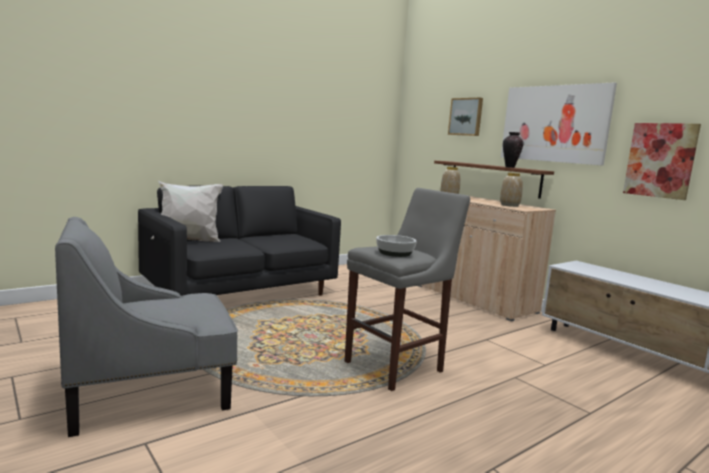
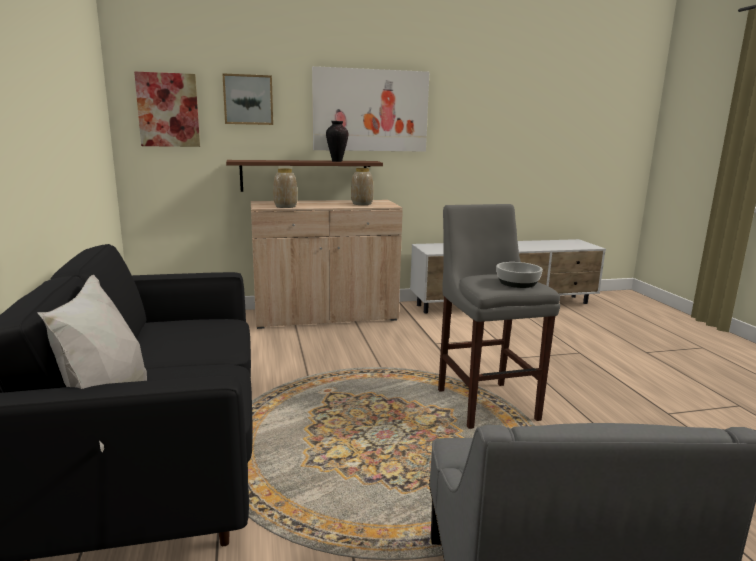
camera: 65 degrees left, 5 degrees up
picture [623,123,701,200] -> picture moved to [134,71,200,147]

